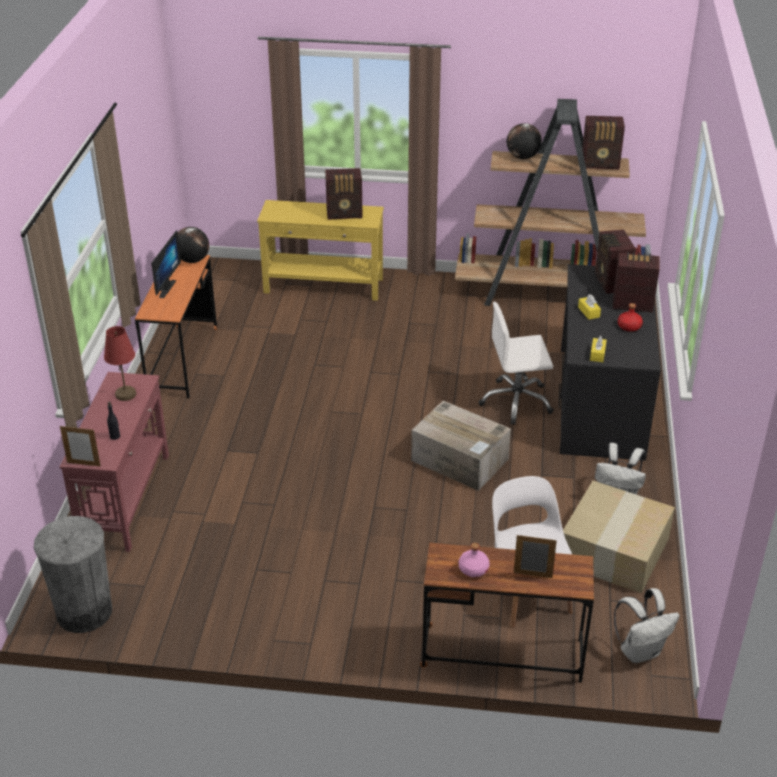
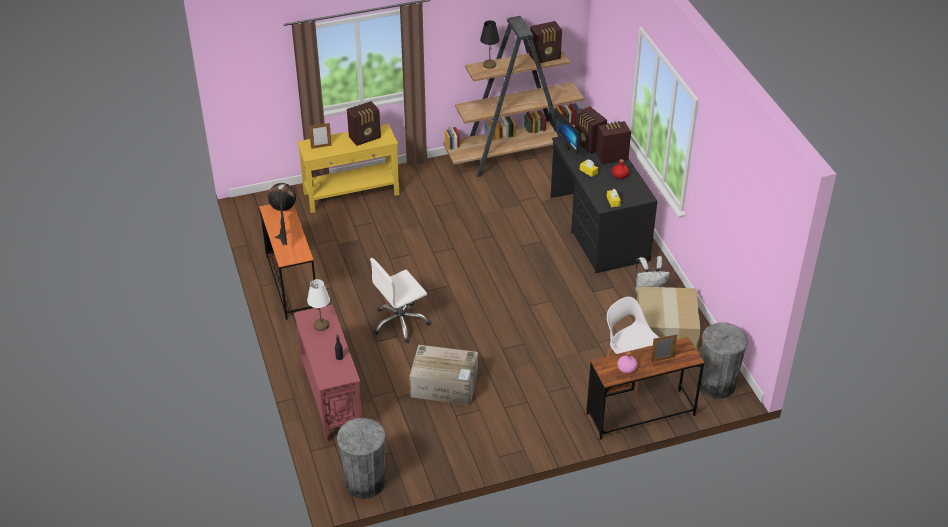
camera: 25 degrees left, 5 degrees up
picture frame [60,426,101,466] -> picture frame moved to [309,123,332,149]
red table lamp [104,326,136,401] -> white table lamp [307,279,330,331]
cardboard box [411,401,511,491] -> cardboard box moved to [409,345,478,405]
white office chair [478,302,554,425] -> white office chair moved to [370,258,431,343]
globe [507,123,542,159] -> black table lamp [480,20,499,69]
white backpack [614,588,680,663] -> grey trash can [700,322,748,399]
none -> monitor [554,108,580,156]

